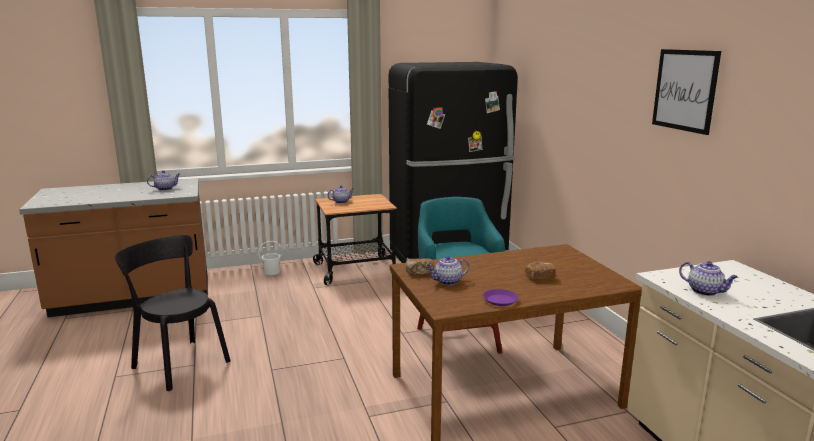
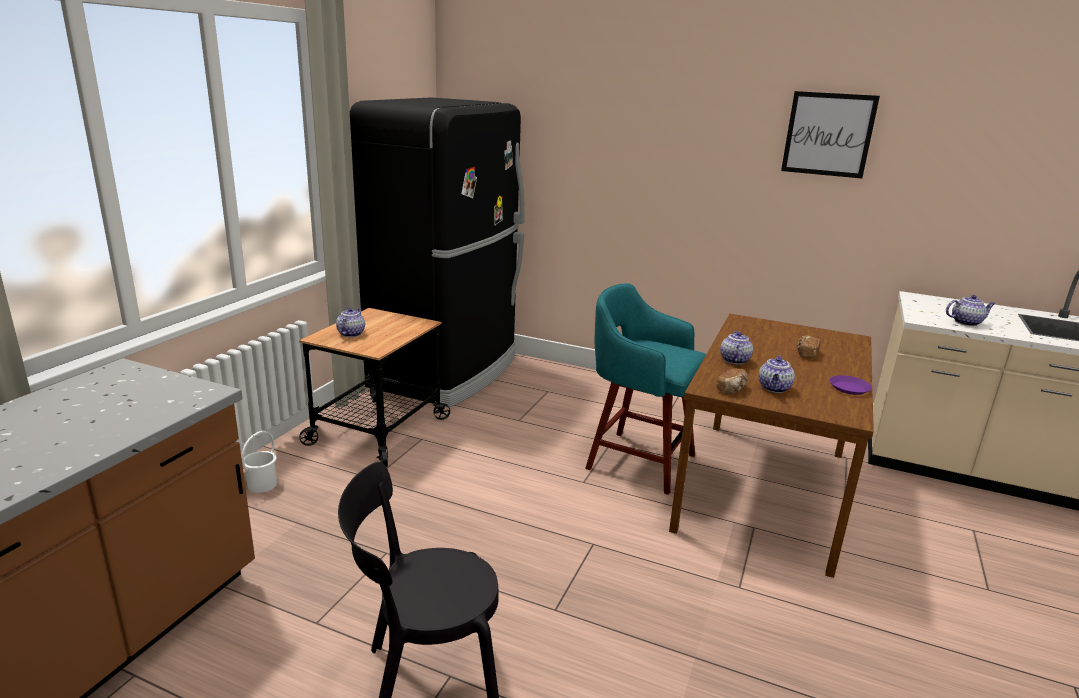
camera: 50 degrees left, 5 degrees up
teapot [147,170,180,191] -> teapot moved to [720,331,753,364]

